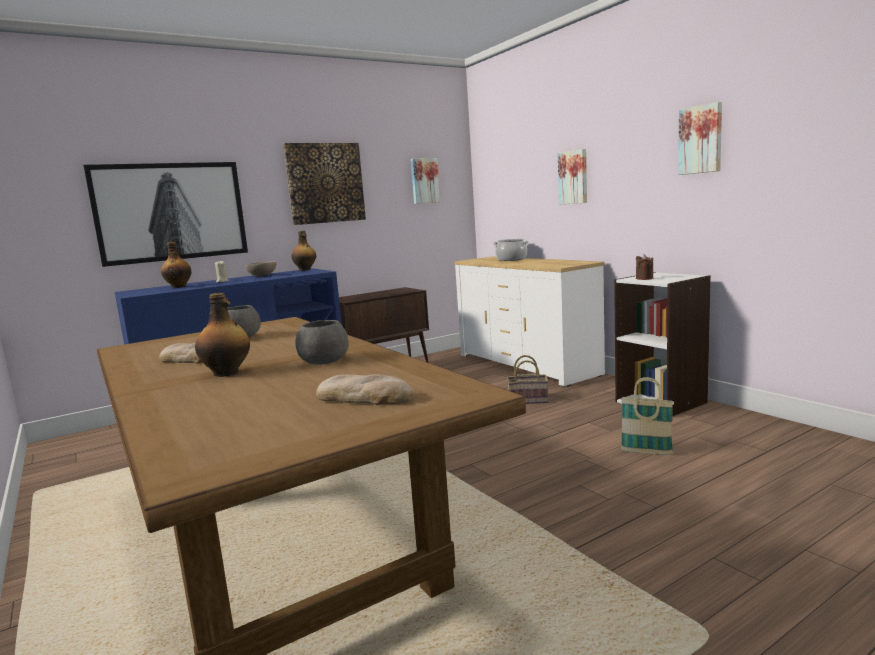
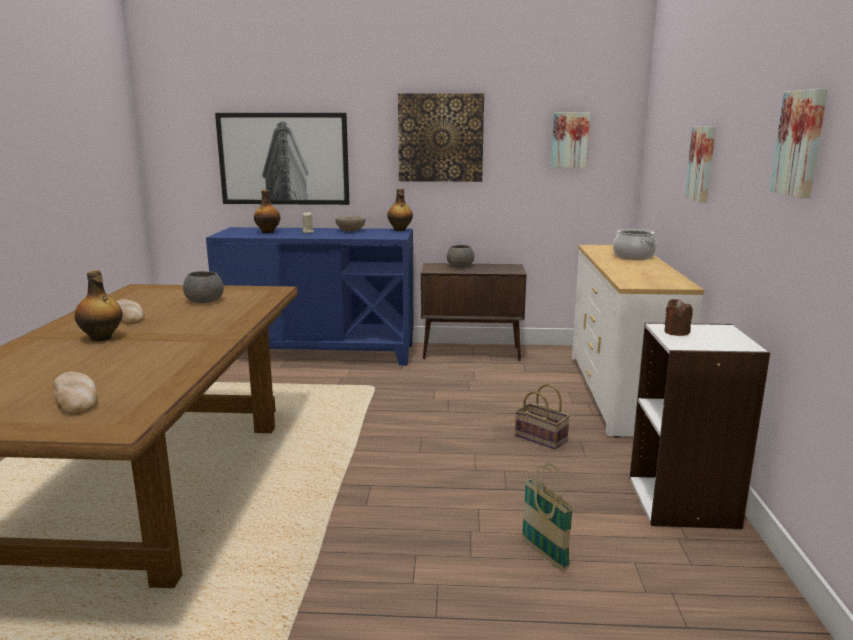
camera: 35 degrees right, 5 degrees up
grey bowl [295,320,349,365] -> grey bowl moved to [447,245,474,268]

